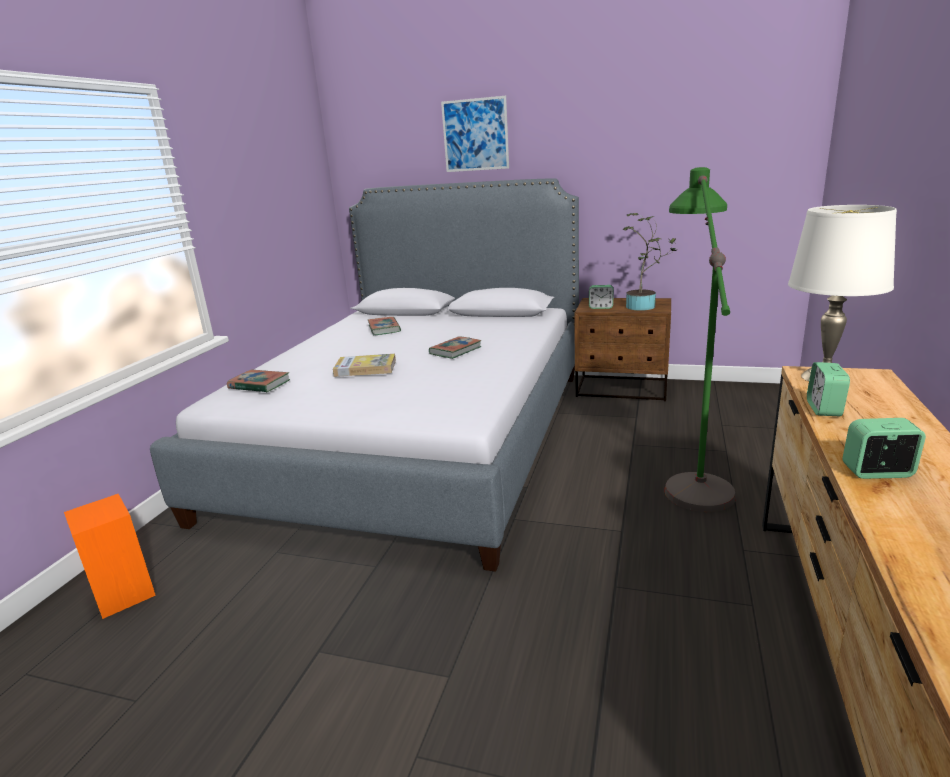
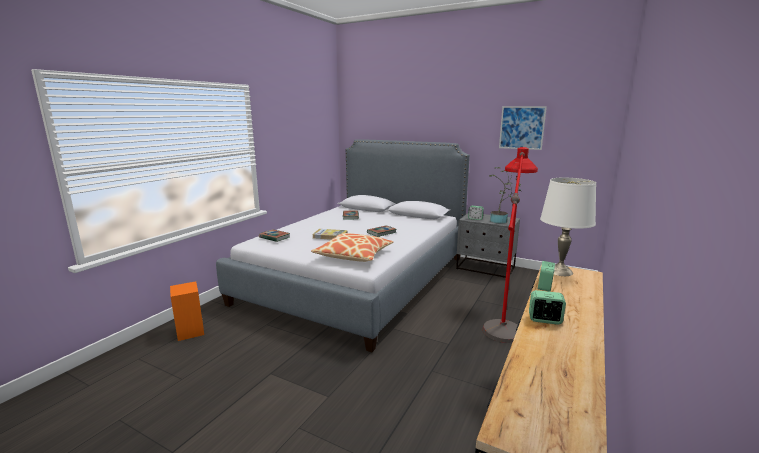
camera: 10 degrees right, 5 degrees down
picture [441,96,509,172] -> picture moved to [499,106,547,150]
brown nightstand [574,298,671,401] -> grey nightstand [456,213,520,278]
green floor lamp [664,167,736,512] -> red floor lamp [483,147,538,343]
none -> pillow [311,233,393,262]

